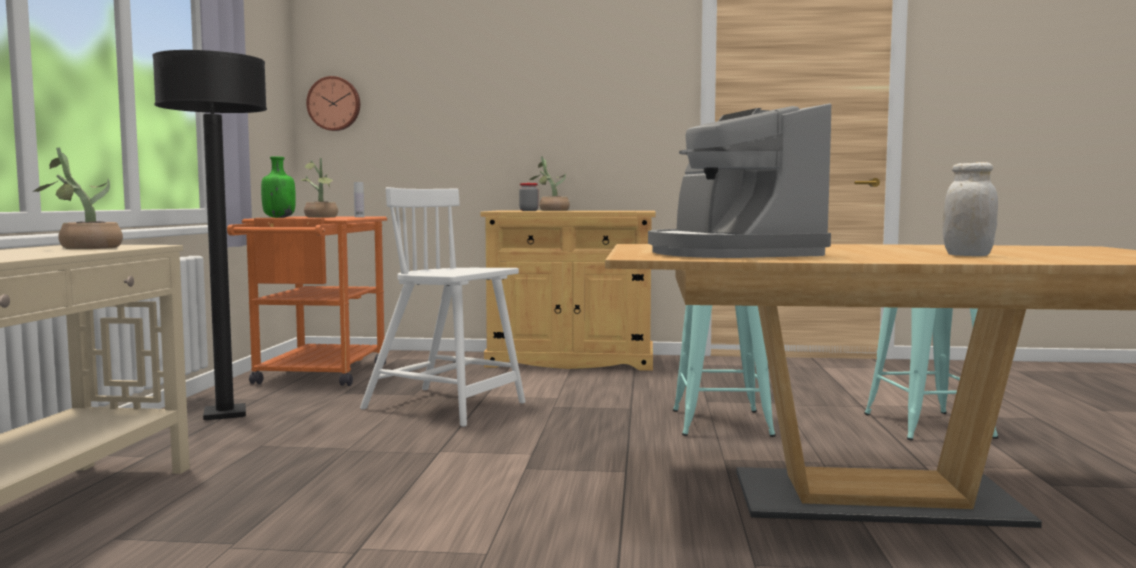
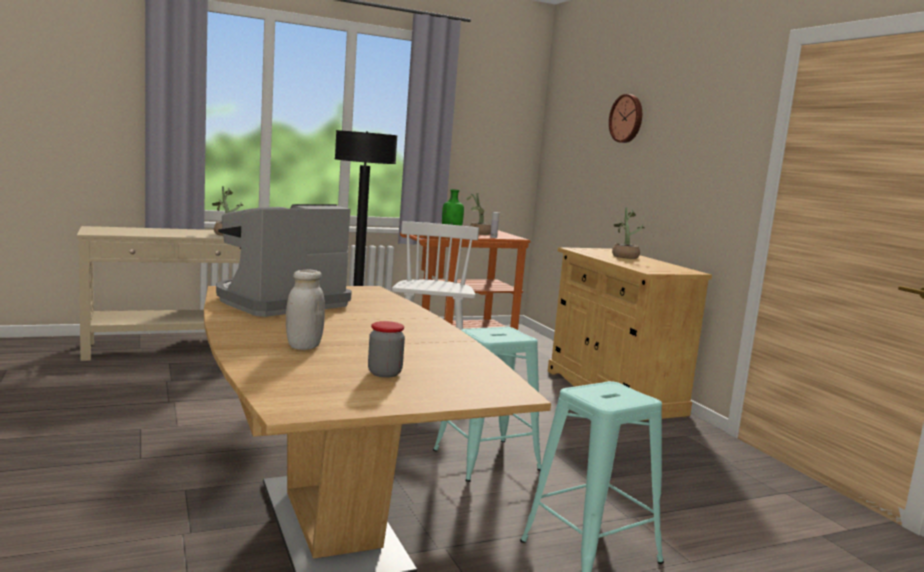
camera: 60 degrees right, 5 degrees up
wall clock [306,76,360,131] -> wall clock moved to [609,94,642,143]
jar [519,183,538,211] -> jar moved to [368,321,405,378]

